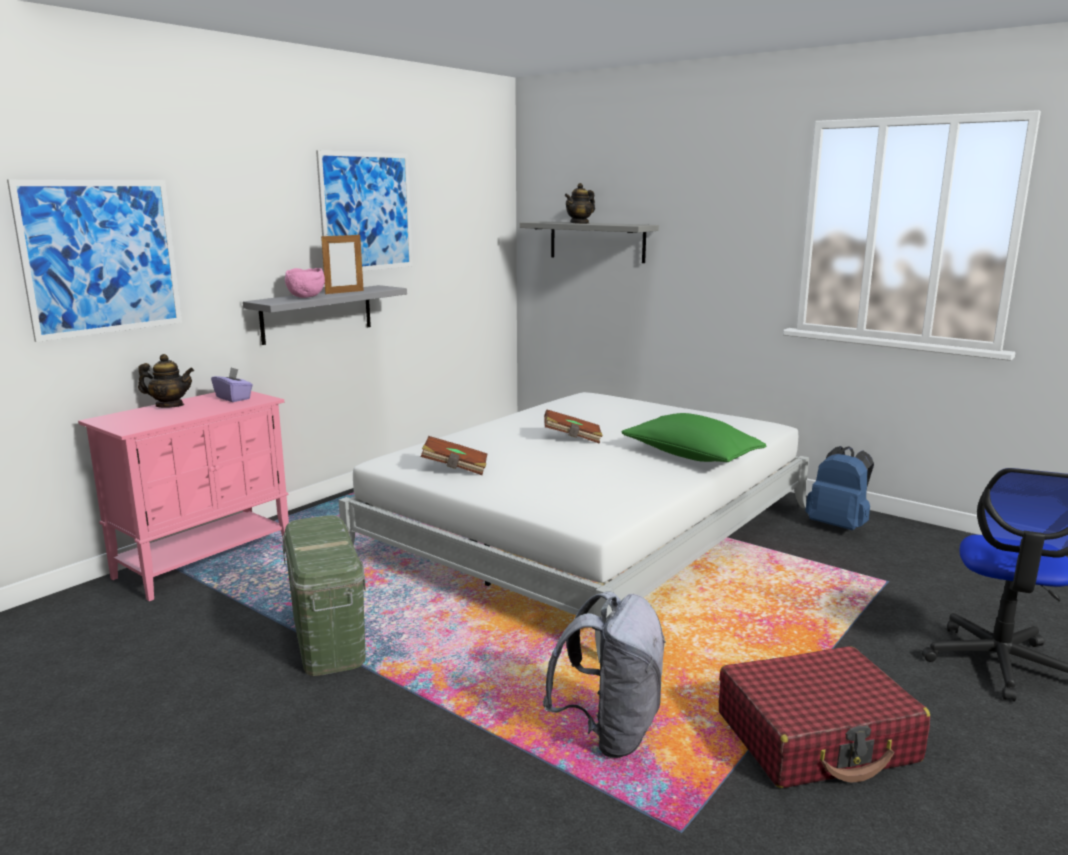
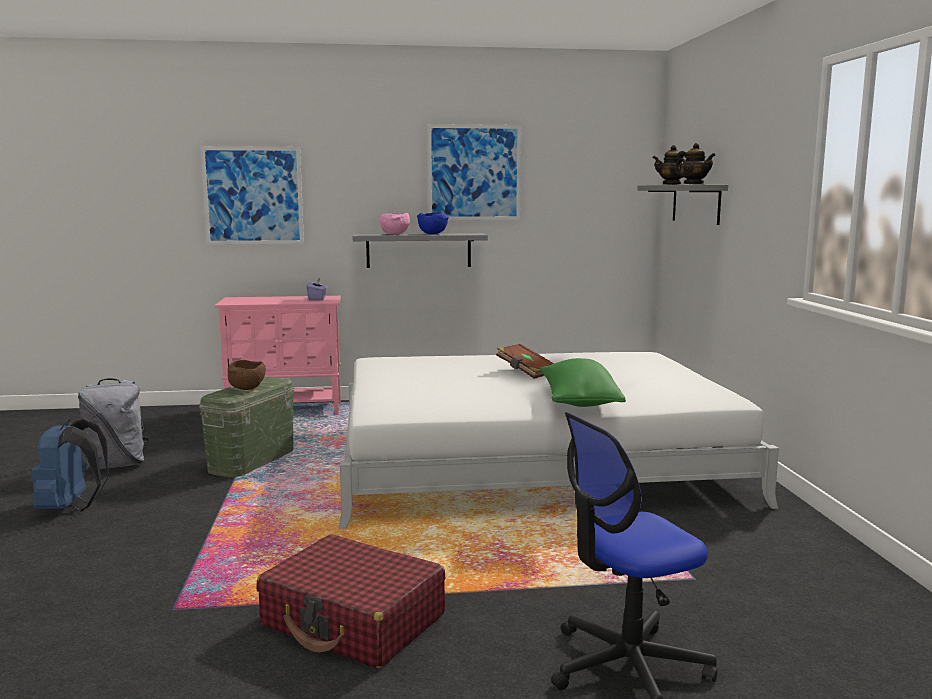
camera: 45 degrees right, 5 degrees down
teapot [138,354,194,408] -> teapot moved to [675,143,716,185]
picture frame [321,233,364,294] -> blue bowl [417,212,449,234]
brown book [421,436,487,475] -> none
grey backpack [543,592,666,758] -> grey backpack moved to [78,378,149,469]
blue backpack [805,446,874,530] -> blue backpack moved to [32,419,109,512]
none -> brown bowl [228,360,266,390]

